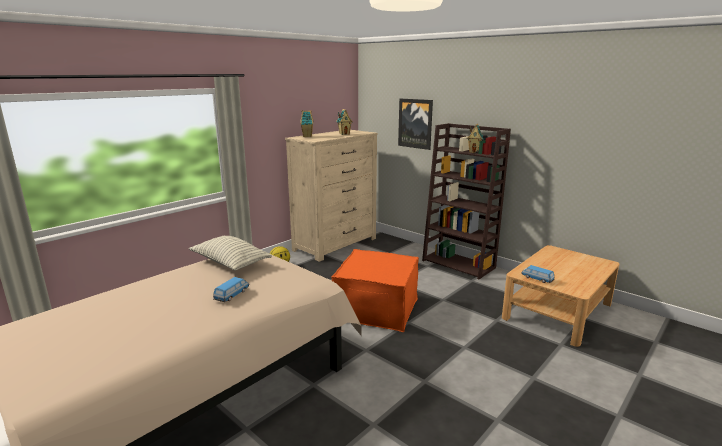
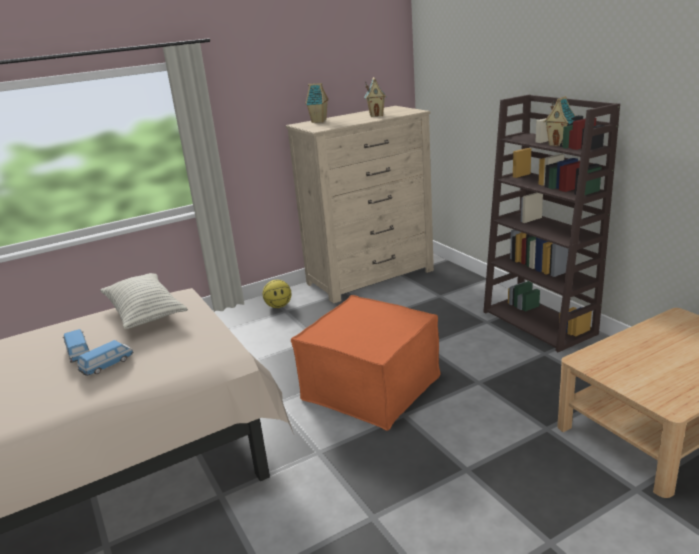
camera: 20 degrees right, 5 degrees up
picture [398,98,433,150] -> none
toy car [521,265,555,283] -> toy car moved to [63,329,89,363]

